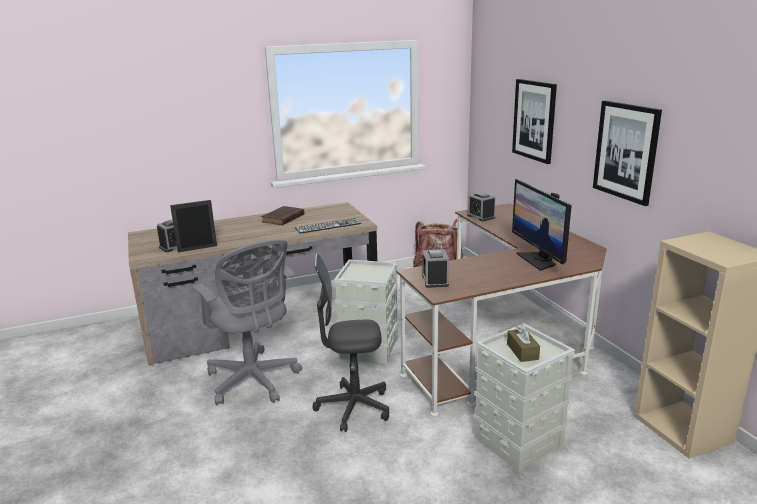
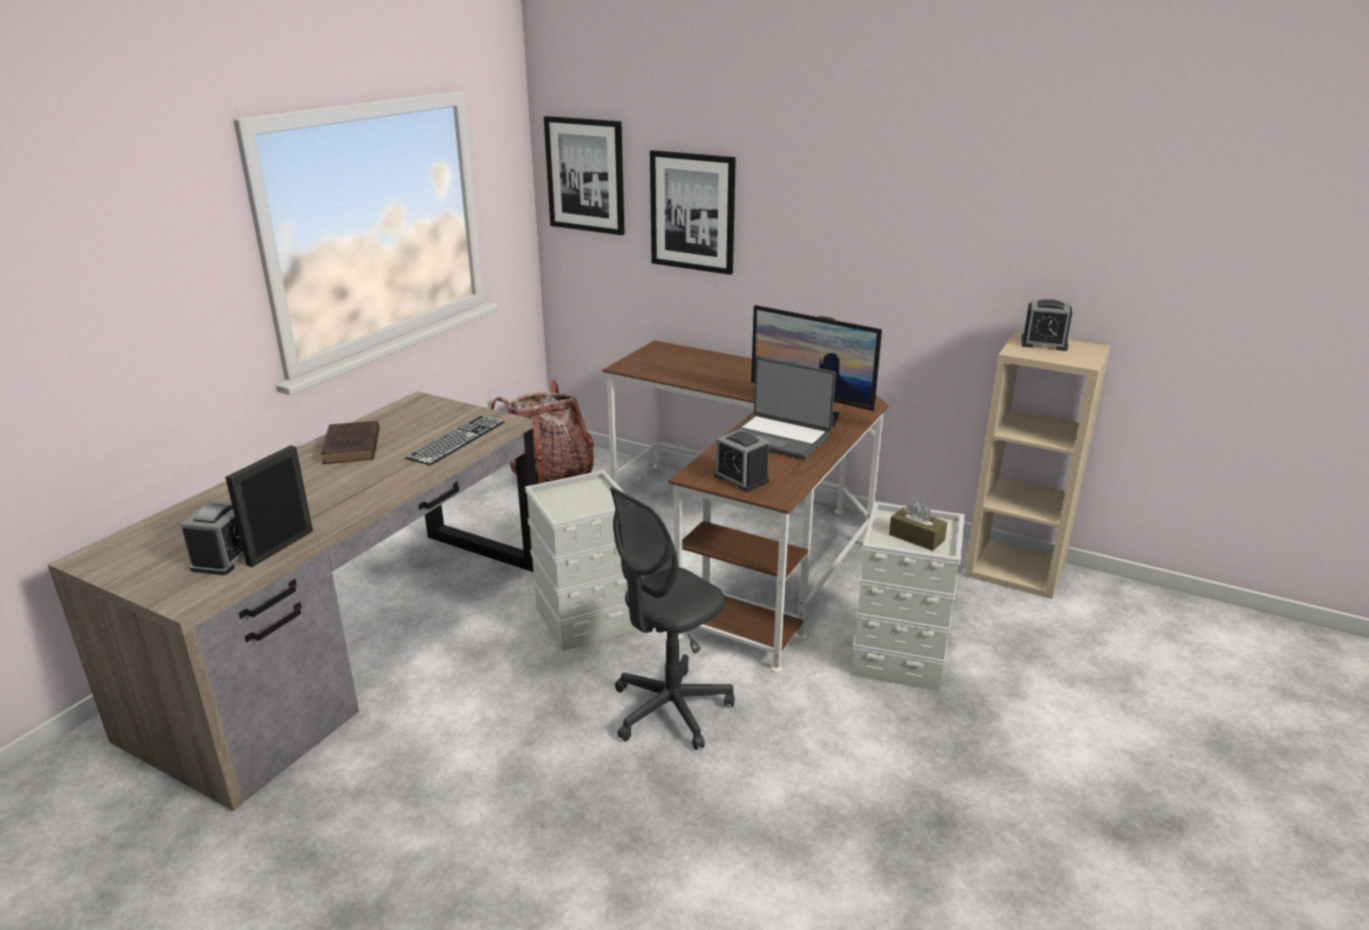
camera: 40 degrees left, 5 degrees up
grey office chair [192,239,302,405] -> none
alarm clock [467,192,495,221] -> alarm clock moved to [1021,299,1072,351]
picture [593,101,662,206] -> picture moved to [544,116,625,235]
none -> laptop [731,357,836,460]

